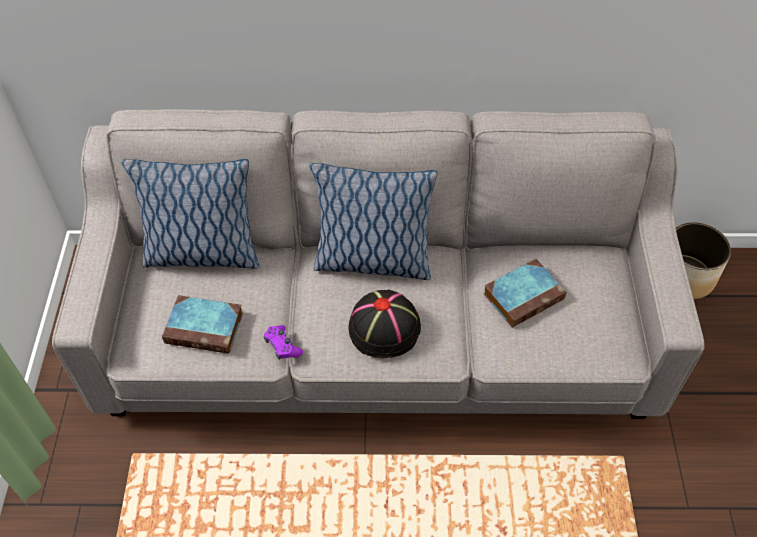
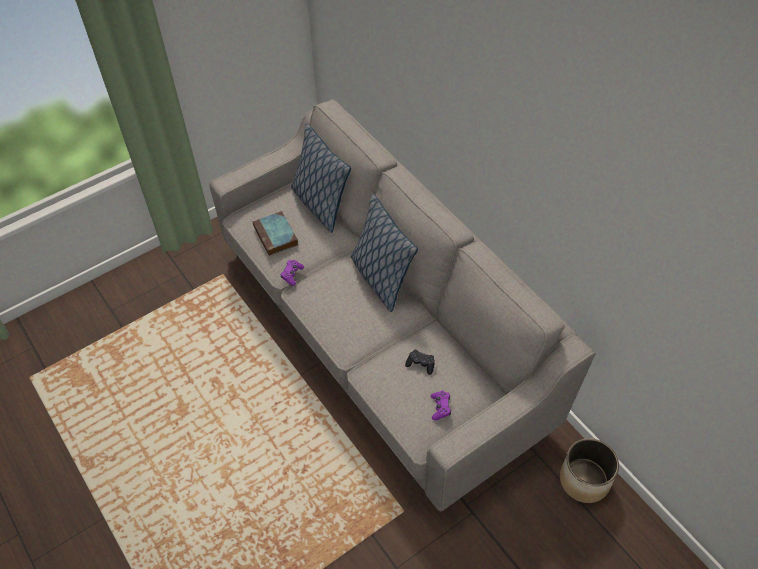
camera: 55 degrees right, 0 degrees up
black hat [348,290,421,358] -> none
book [483,259,567,328] -> black game controller [405,350,435,375]
none -> purple game controller [431,391,451,421]

